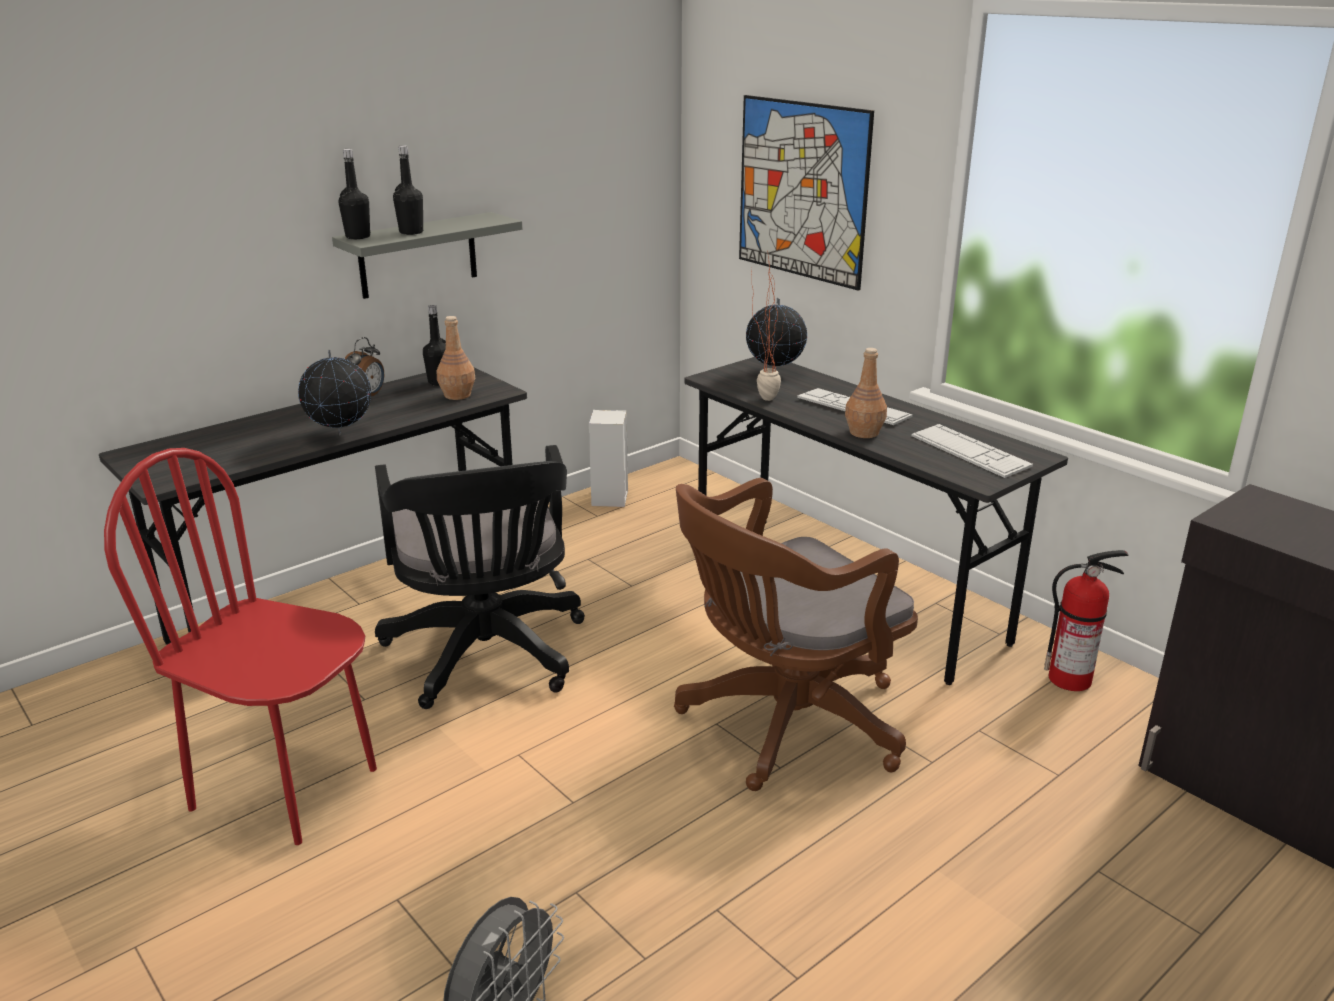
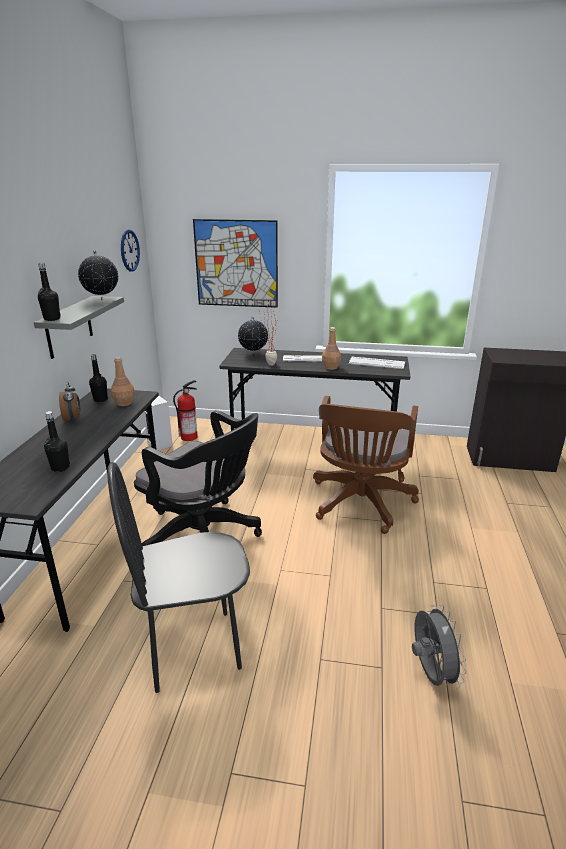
camera: 40 degrees left, 0 degrees up
red chair [104,448,377,845] -> black chair [107,462,250,693]
globe [298,350,371,435] -> globe moved to [78,251,118,300]
black bottle [393,145,423,235] -> black bottle moved to [44,411,70,472]
fire extinguisher [1044,550,1129,691] -> fire extinguisher moved to [173,380,198,441]
none -> wall clock [121,229,140,271]

